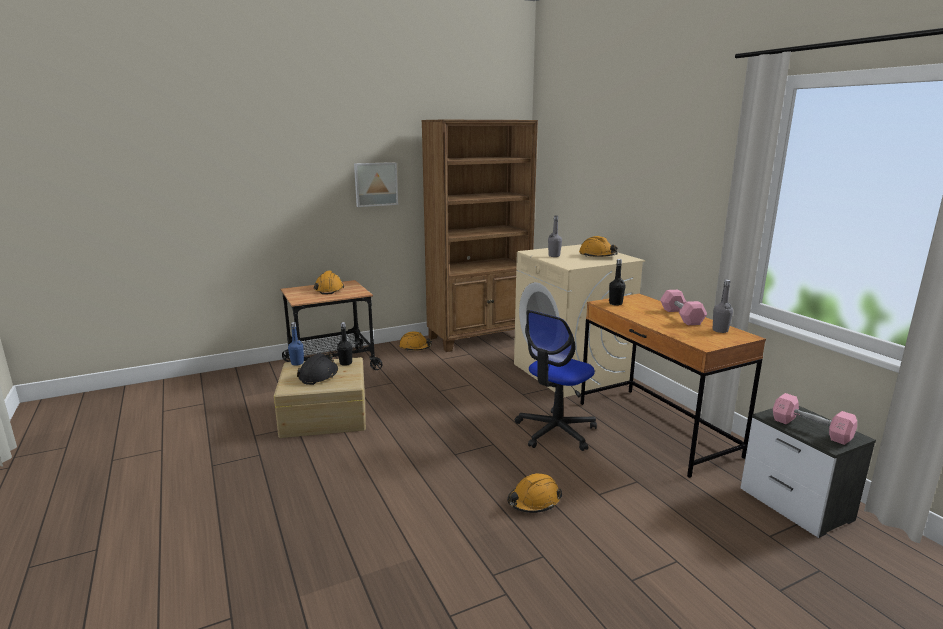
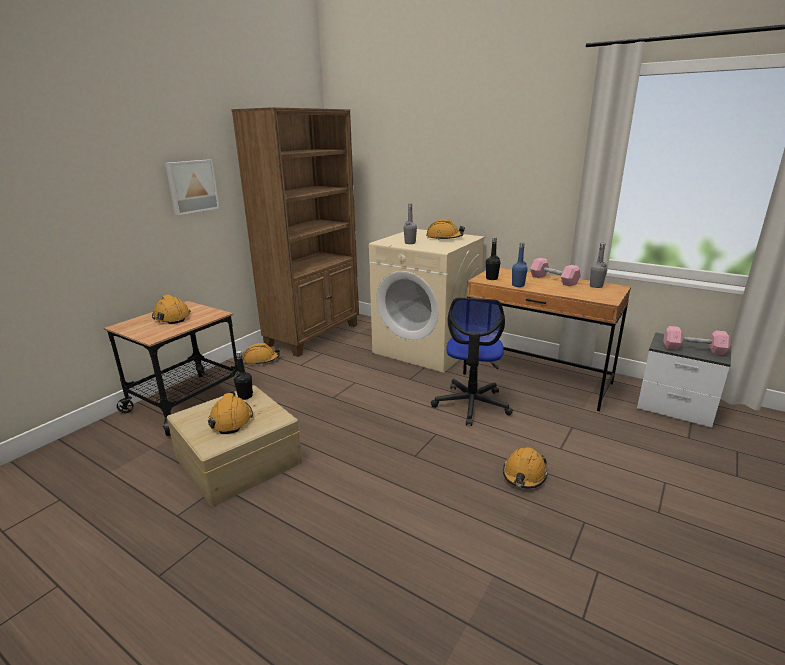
camera: 30 degrees left, 5 degrees up
blue bottle [288,322,304,366] -> blue bottle moved to [512,242,528,287]
black hard hat [297,353,338,385] -> orange hard hat [208,391,253,434]

